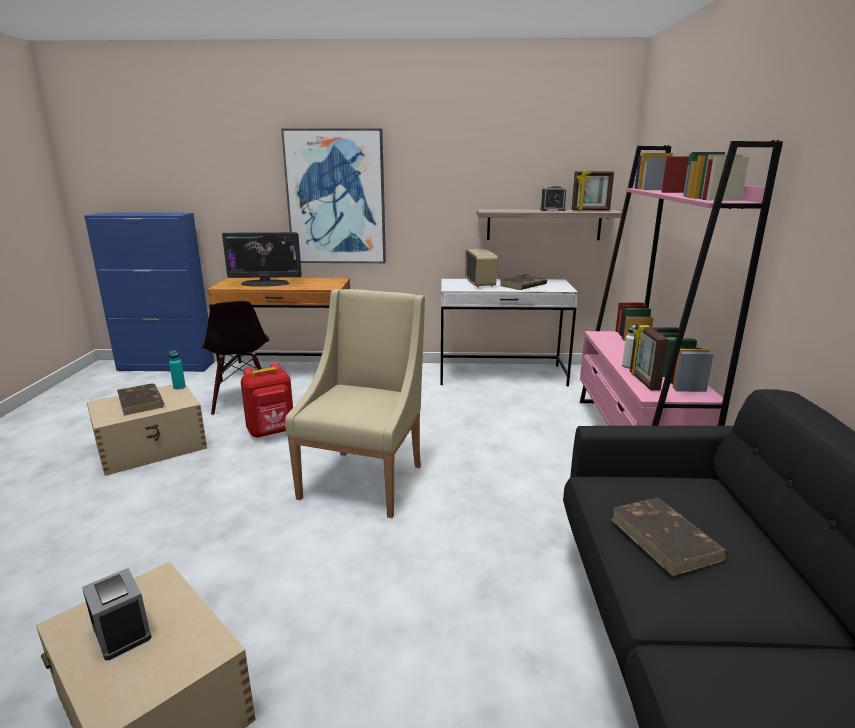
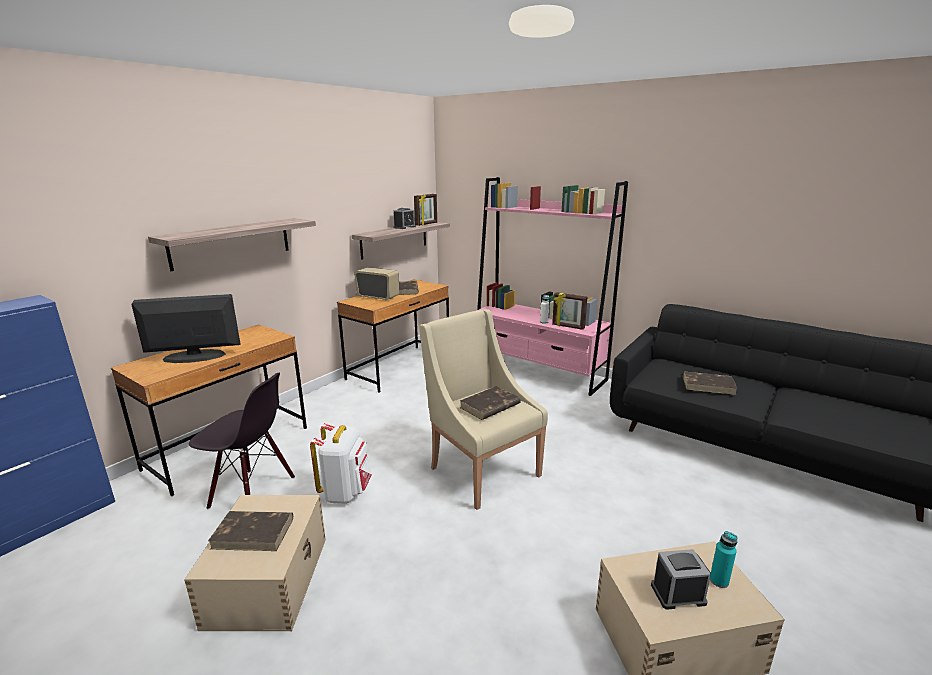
camera: 55 degrees left, 0 degrees up
turquoise bottle [169,350,186,389] -> turquoise bottle moved to [710,531,738,588]
monitor [222,232,302,287] -> monitor turned 135 degrees counterclockwise [131,294,240,363]
red backpack [241,363,293,438] -> white backpack [310,423,372,504]
picture [281,128,386,263] -> shelf [148,218,316,271]
white desk [440,279,578,387] -> brown desk [337,279,449,393]
none -> brown book [460,386,521,420]

